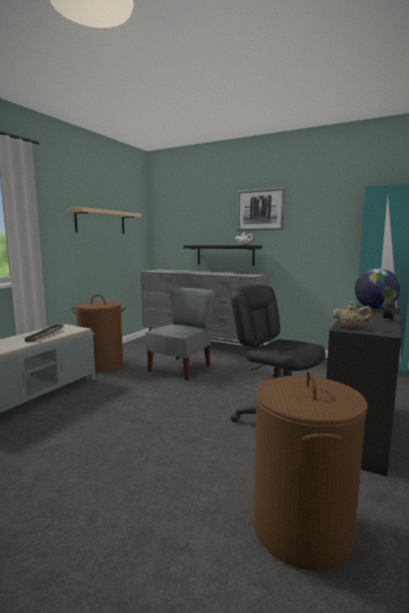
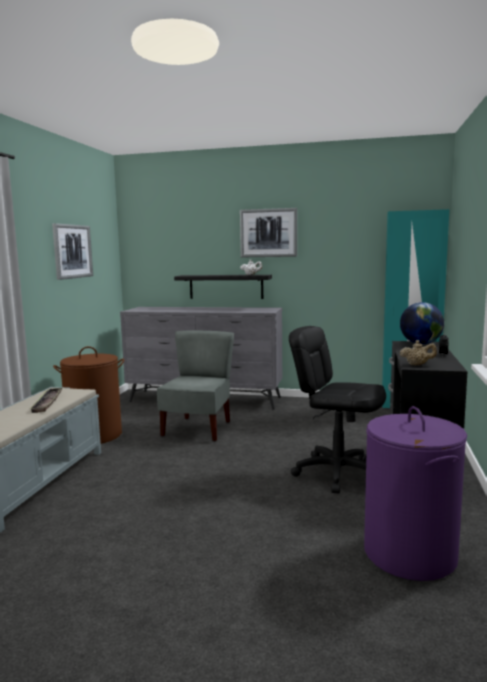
camera: 15 degrees left, 0 degrees up
beige shelf [67,207,142,234] -> picture [52,223,93,280]
brown laundry basket [253,370,368,571] -> purple laundry basket [364,406,467,581]

